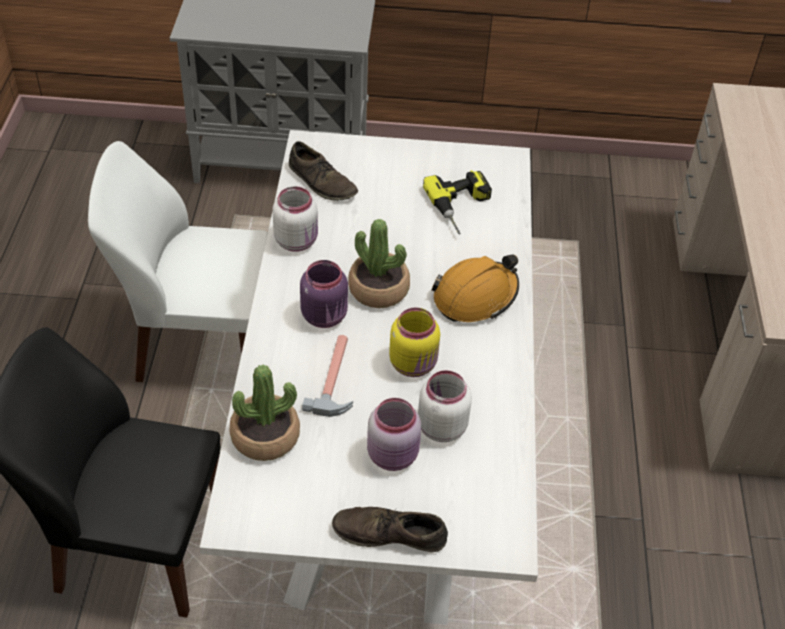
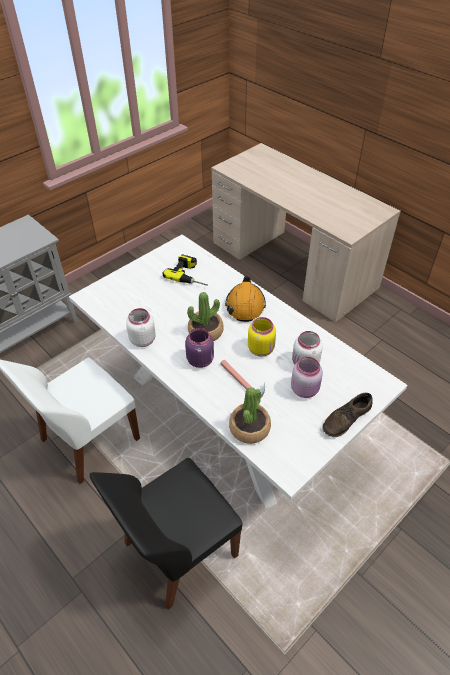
camera: 45 degrees left, 0 degrees up
brown shoe [289,141,358,201] -> none

